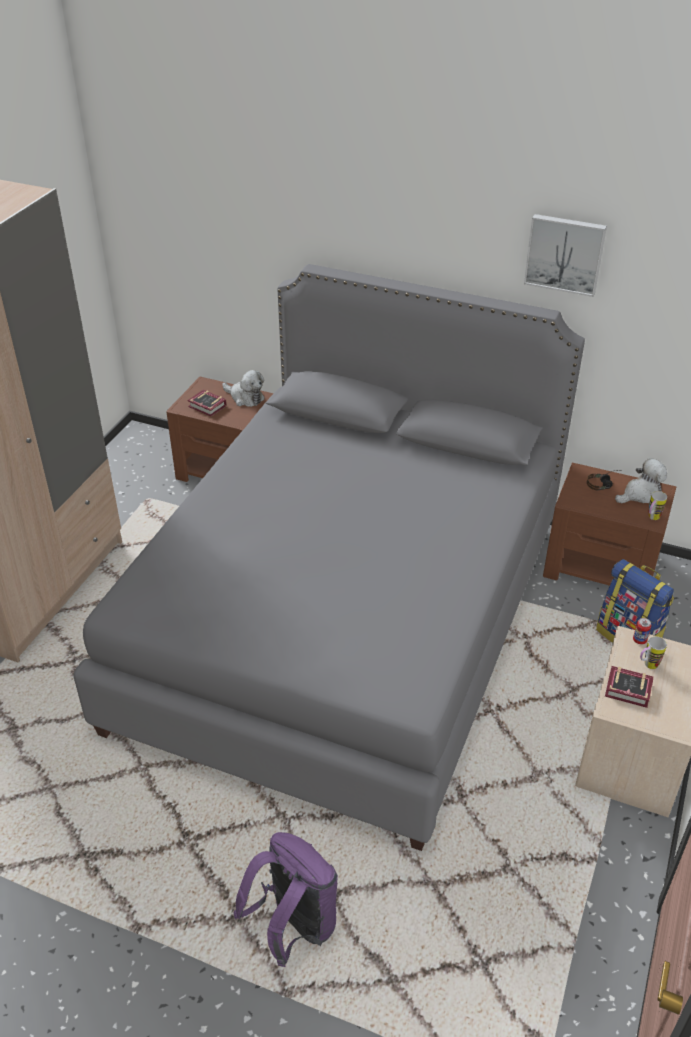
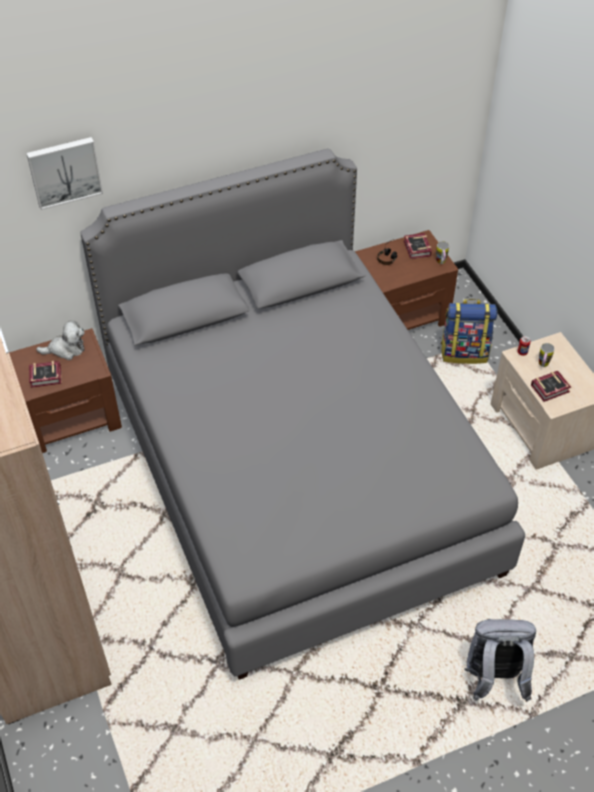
camera: 45 degrees left, 10 degrees up
purple backpack [233,832,338,967] -> grey backpack [464,619,536,702]
picture [524,214,607,297] -> picture moved to [26,137,103,210]
plush toy [615,458,667,503] -> book [404,233,432,259]

